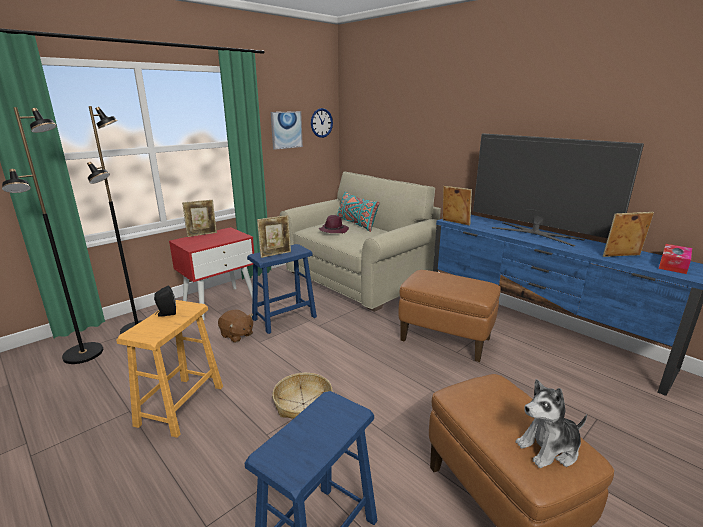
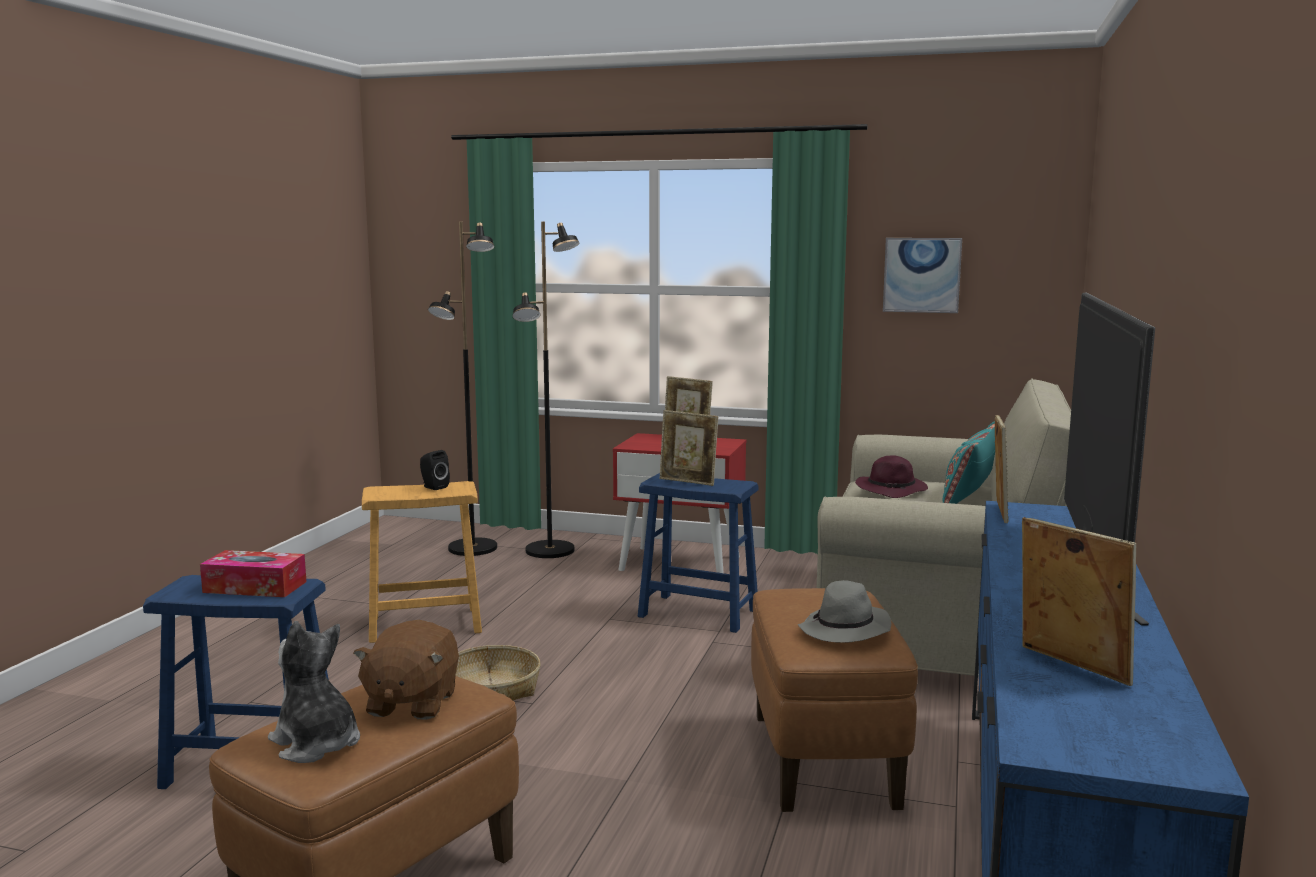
camera: 60 degrees right, 10 degrees down
brown plush toy [218,310,253,343] -> brown plush toy moved to [353,620,459,720]
wall clock [311,108,333,138] -> none
tissue box [659,244,692,274] -> tissue box moved to [200,550,306,597]
none -> grey hat [798,580,891,643]

